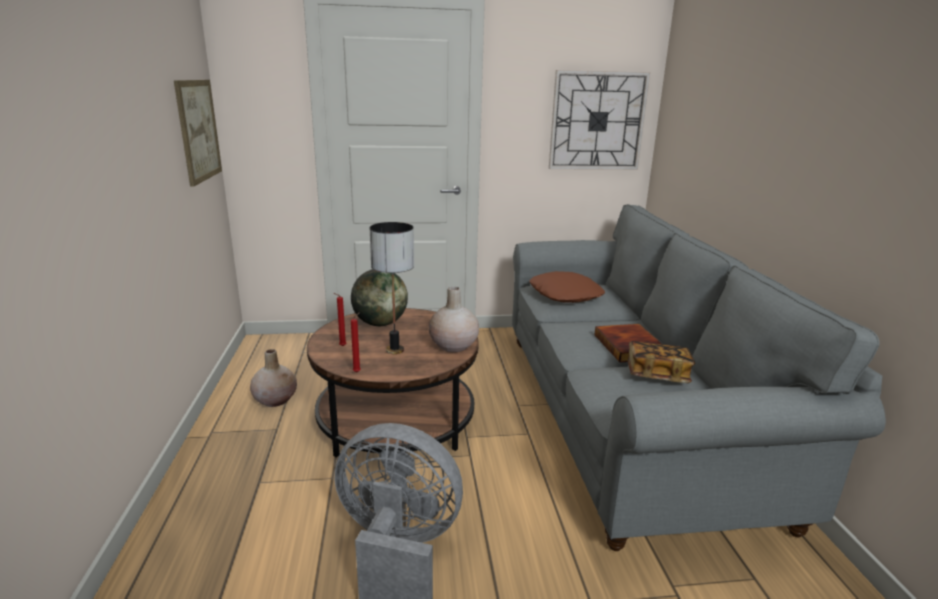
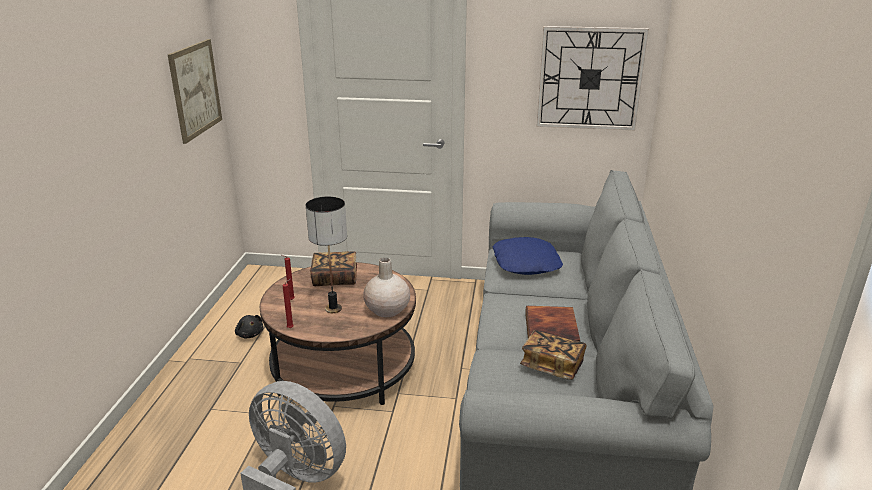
camera: 15 degrees right, 5 degrees up
beige vase [250,349,297,407] -> black plush toy [235,315,264,338]
globe [351,269,408,326] -> book [310,252,357,286]
brown pillow [529,271,605,303] -> blue pillow [492,237,563,275]

